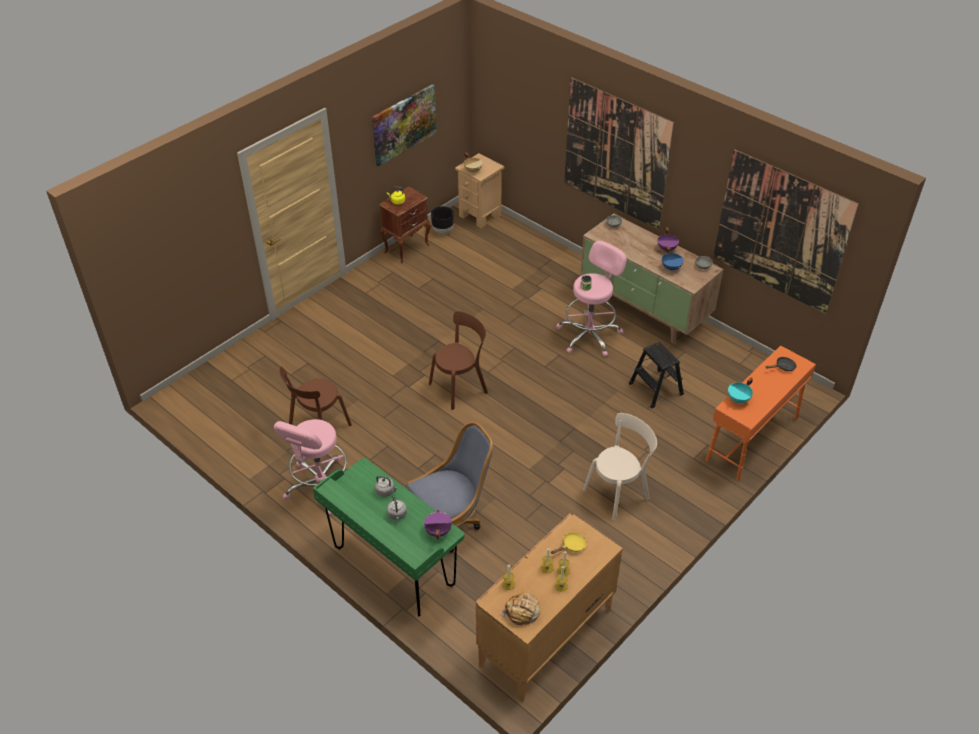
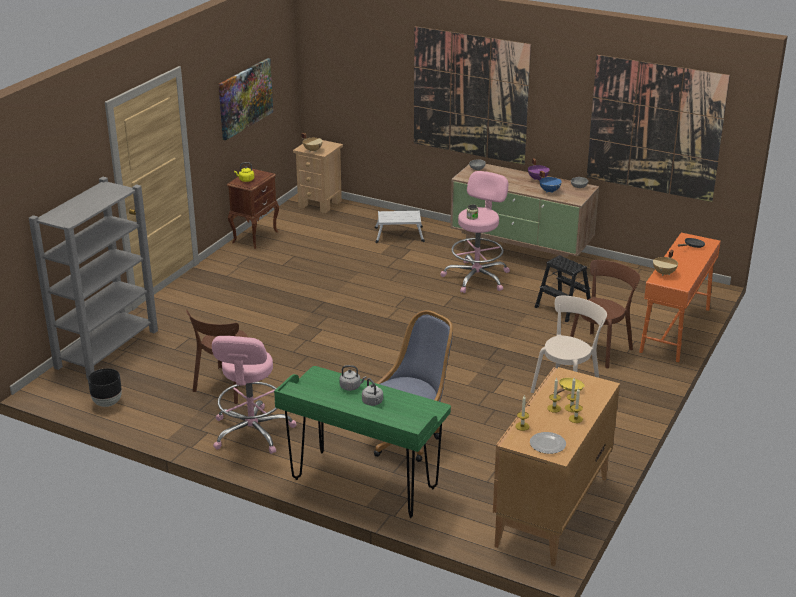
camera: 15 degrees left, 15 degrees down
purple cooking pot [424,509,452,540] -> none
brown chair [429,311,488,410] -> brown chair moved to [570,260,640,368]
black planter [431,206,454,234] -> black planter moved to [88,368,122,407]
bread [500,592,540,627] -> plate [530,432,566,454]
turquoise cooking pot [728,378,753,403] -> beige cooking pot [653,250,678,276]
none -> grey bookcase [29,177,158,379]
none -> white step ladder [375,210,425,243]

